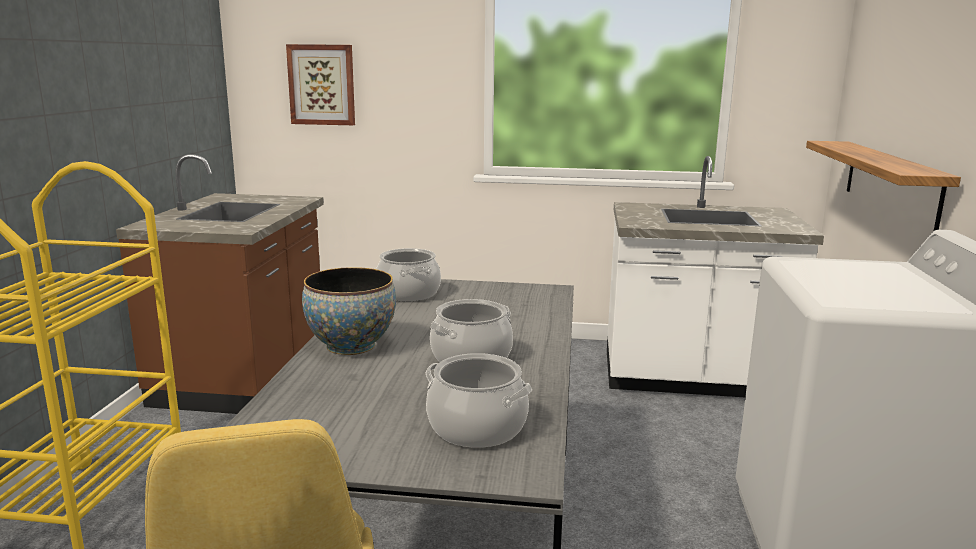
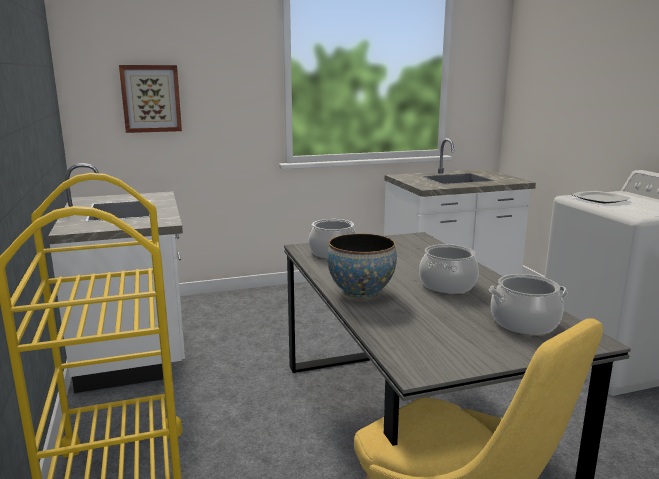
camera: 25 degrees left, 0 degrees up
brown counter [116,154,324,414] -> white counter [48,163,185,393]
shelf [806,141,961,231] -> none
none -> plate [572,191,630,203]

